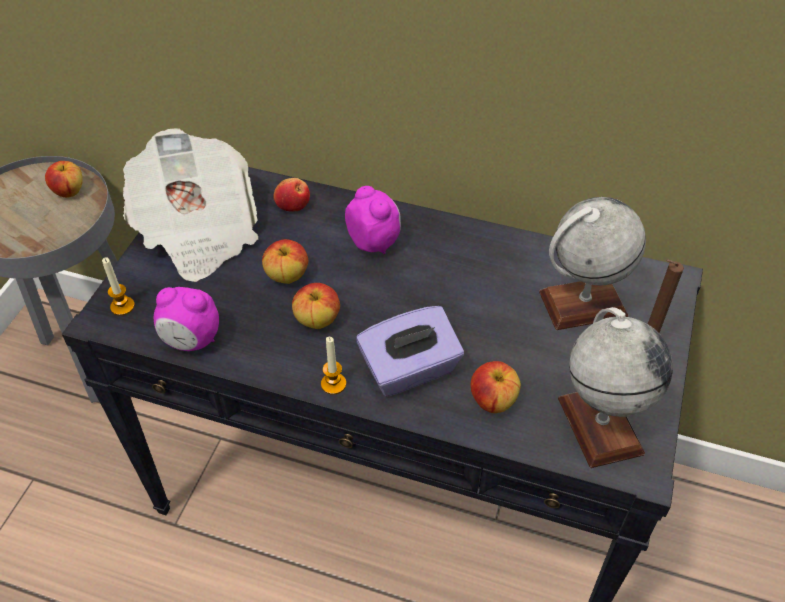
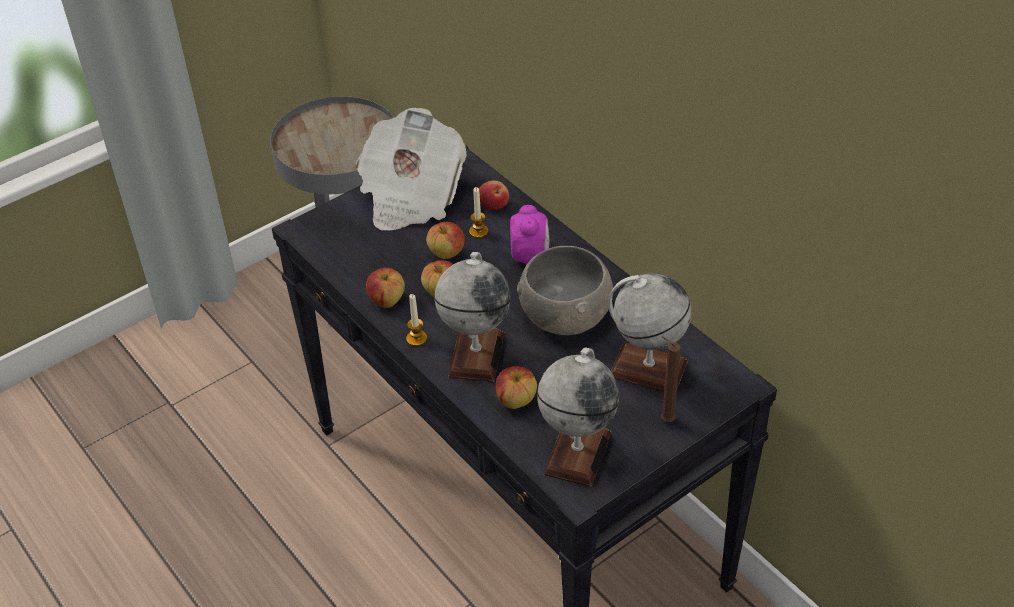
camera: 35 degrees right, 5 degrees down
apple [45,161,83,198] -> apple moved to [366,268,405,308]
candle [102,257,135,316] -> candle moved to [469,187,488,238]
alarm clock [154,287,219,351] -> none
purple tissue box [356,306,464,397] -> globe [434,252,511,382]
none -> grey bowl [517,246,613,335]

